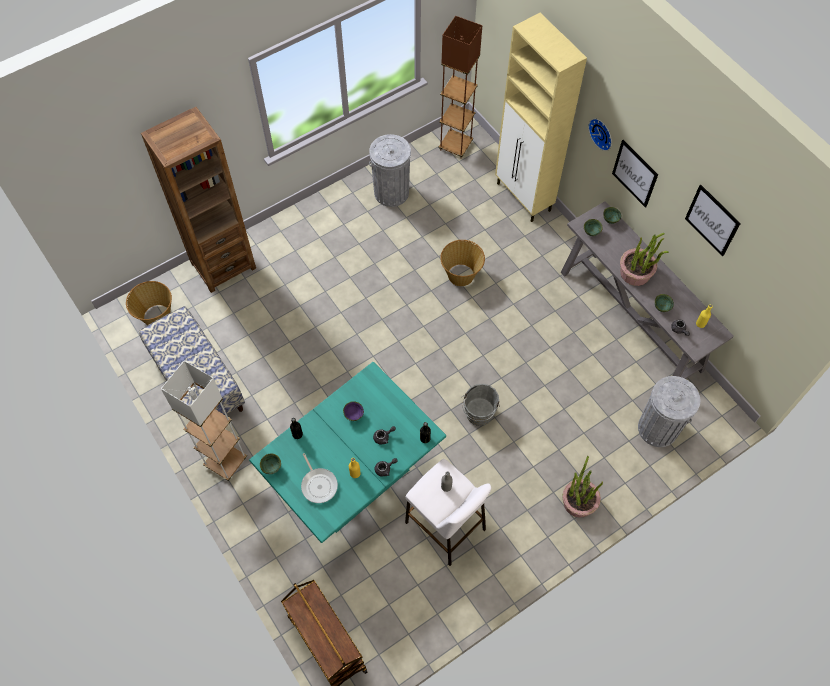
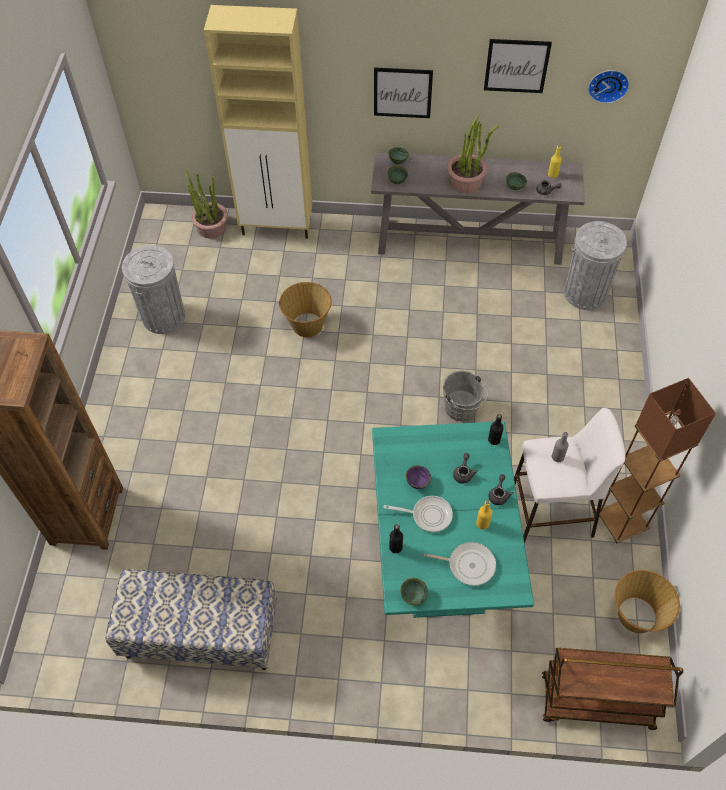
camera: 50 degrees left, 5 degrees down
basket [126,281,172,325] -> basket moved to [615,570,680,633]
white floor lamp [161,360,247,481] -> none
brown floor lamp [439,16,482,158] -> brown floor lamp moved to [599,378,716,543]
potted plant [563,456,603,518] -> potted plant moved to [185,169,228,239]
wall clock [588,119,612,151] -> wall clock moved to [588,70,629,103]
none -> frying pan [383,496,453,532]

